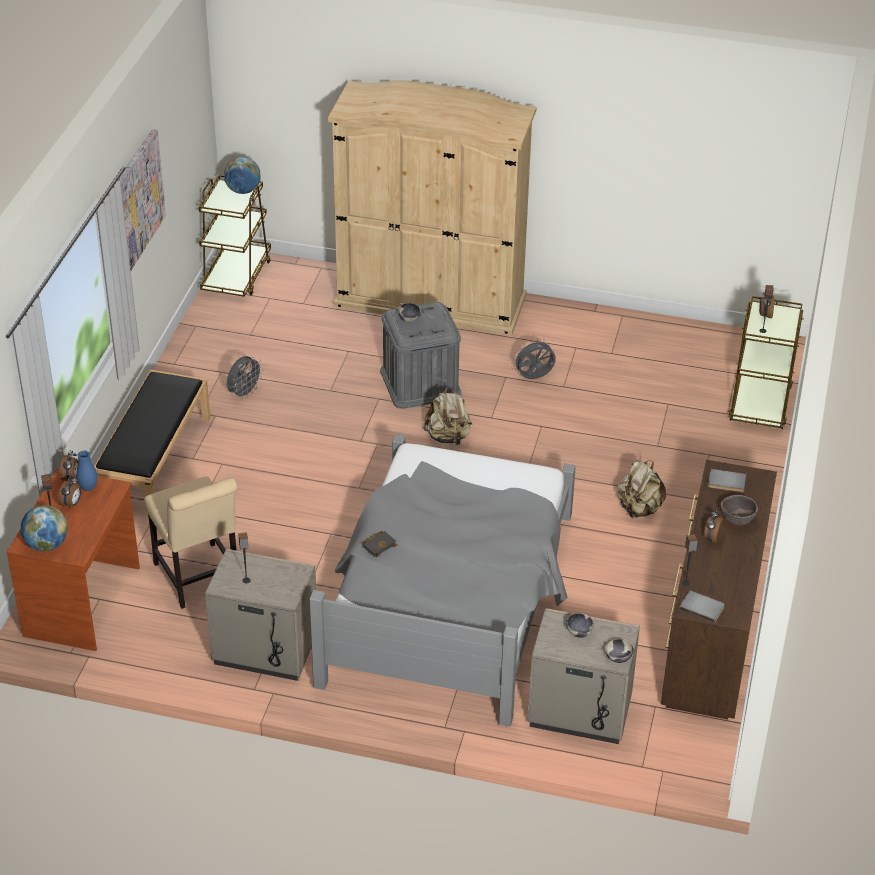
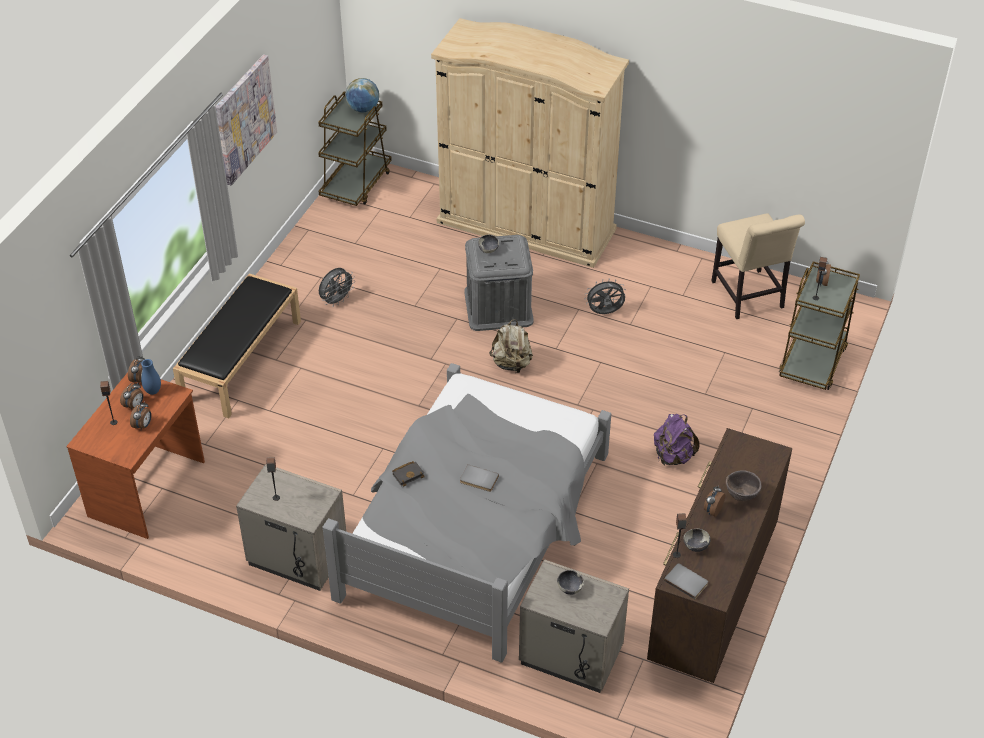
camera: 10 degrees right, 5 degrees up
globe [21,505,68,551] -> none
beige chair [144,476,237,609] -> beige chair moved to [711,213,805,319]
bowl [605,639,634,663] -> bowl moved to [684,528,710,552]
beige backpack [617,460,666,518] -> purple backpack [654,413,699,465]
grey book [708,469,746,492] -> grey book moved to [460,464,499,492]
none -> alarm clock [130,402,151,430]

